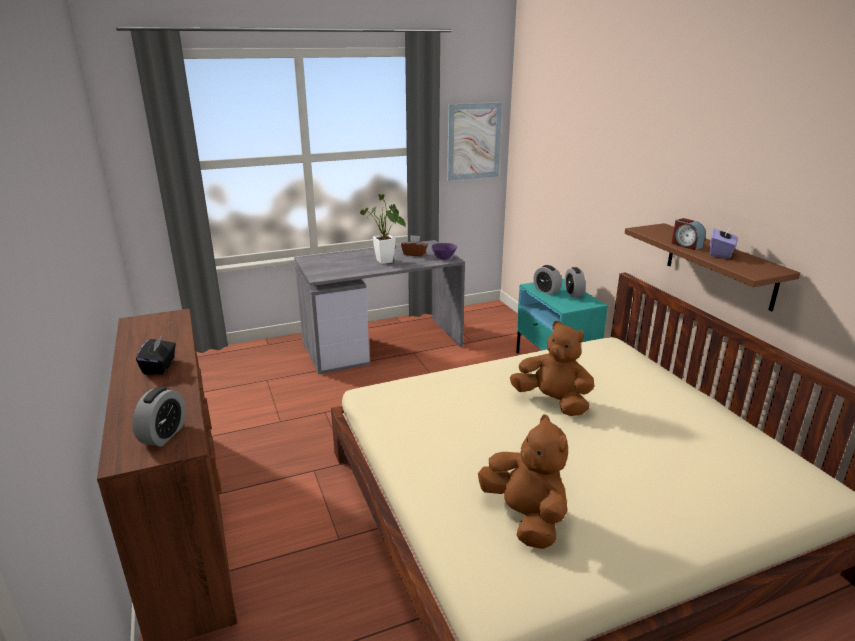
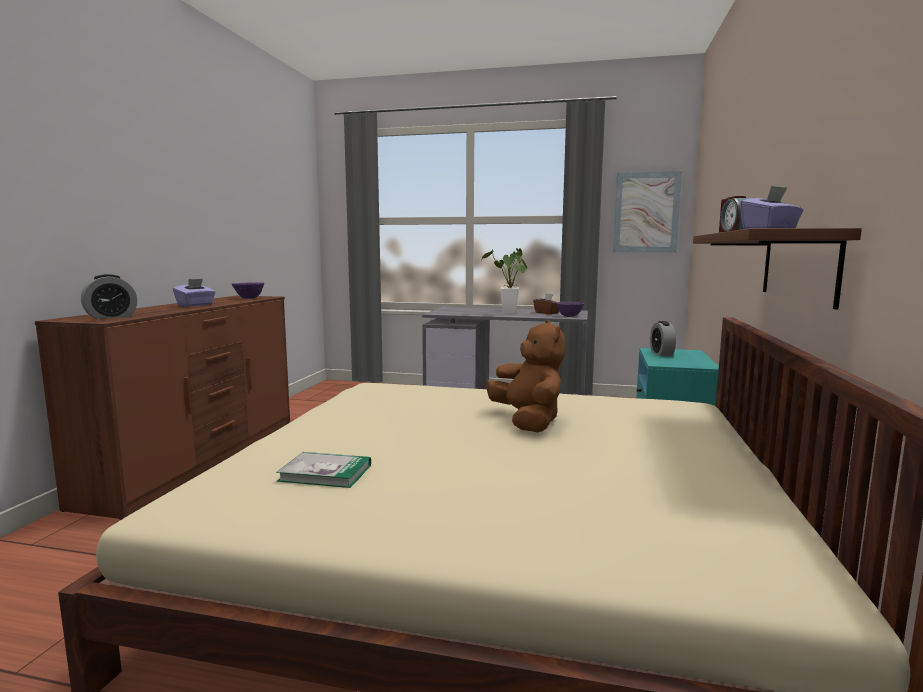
camera: 35 degrees right, 15 degrees down
black tissue box [136,335,176,375] -> purple tissue box [173,279,216,306]
brown plush toy [478,414,568,549] -> book [276,452,371,488]
alarm clock [564,267,585,297] -> none
none -> purple bowl [232,282,265,299]

